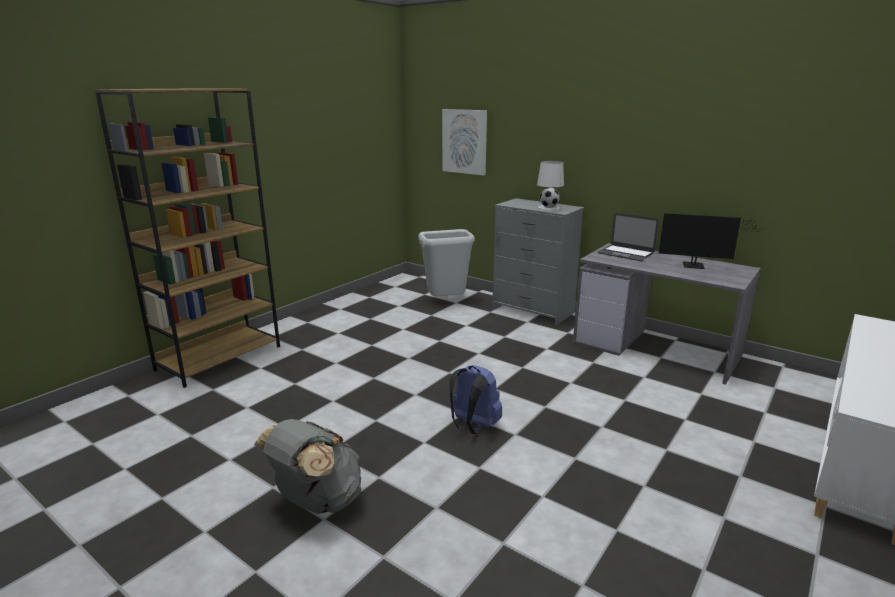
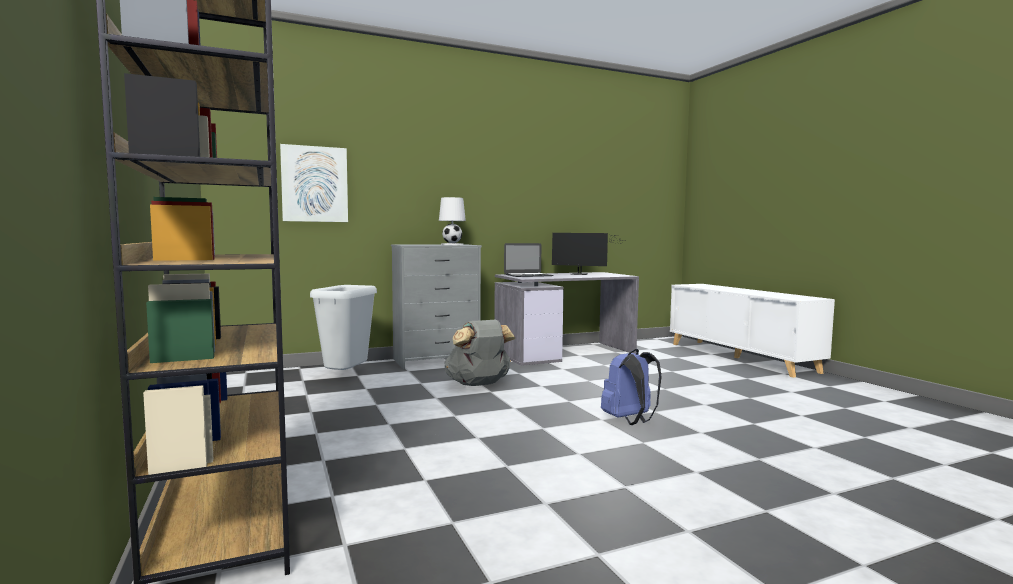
camera: 60 degrees left, 15 degrees down
grey backpack [254,419,361,514] -> grey backpack moved to [445,320,515,386]
monitor [659,213,765,269] -> monitor turned 60 degrees clockwise [552,233,621,275]

